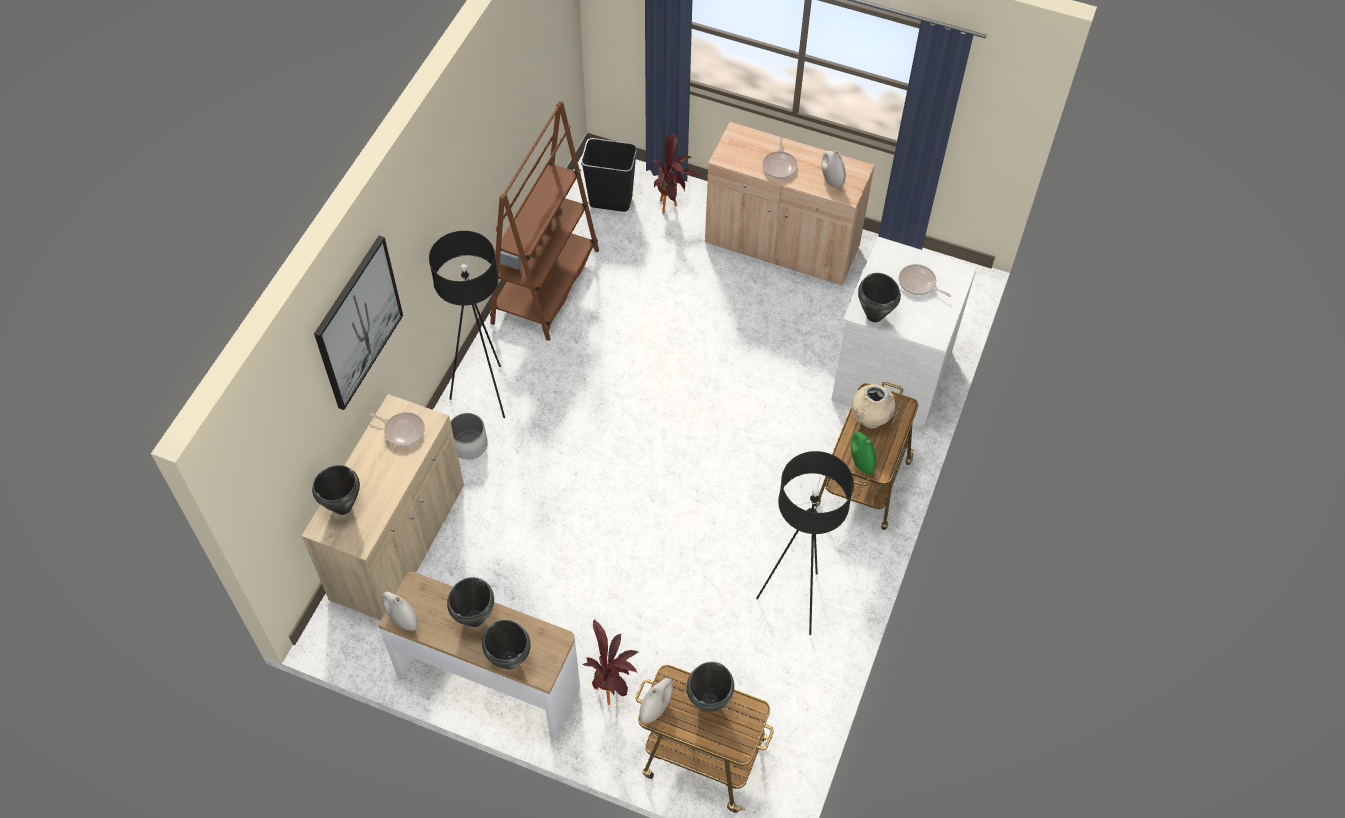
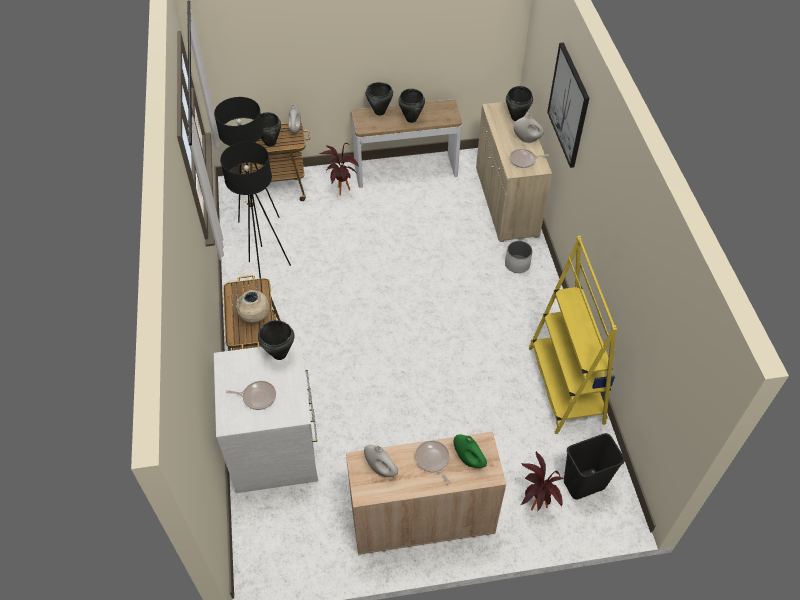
camera: 150 degrees right, 5 degrees down
white vase [383,592,418,631] -> white vase moved to [514,114,544,143]
black floor lamp [429,231,505,418] -> black floor lamp moved to [214,97,279,247]
brown bookcase [490,101,599,341] -> yellow bookcase [529,236,617,434]
green vase [851,431,876,474] -> green vase moved to [454,435,487,468]

